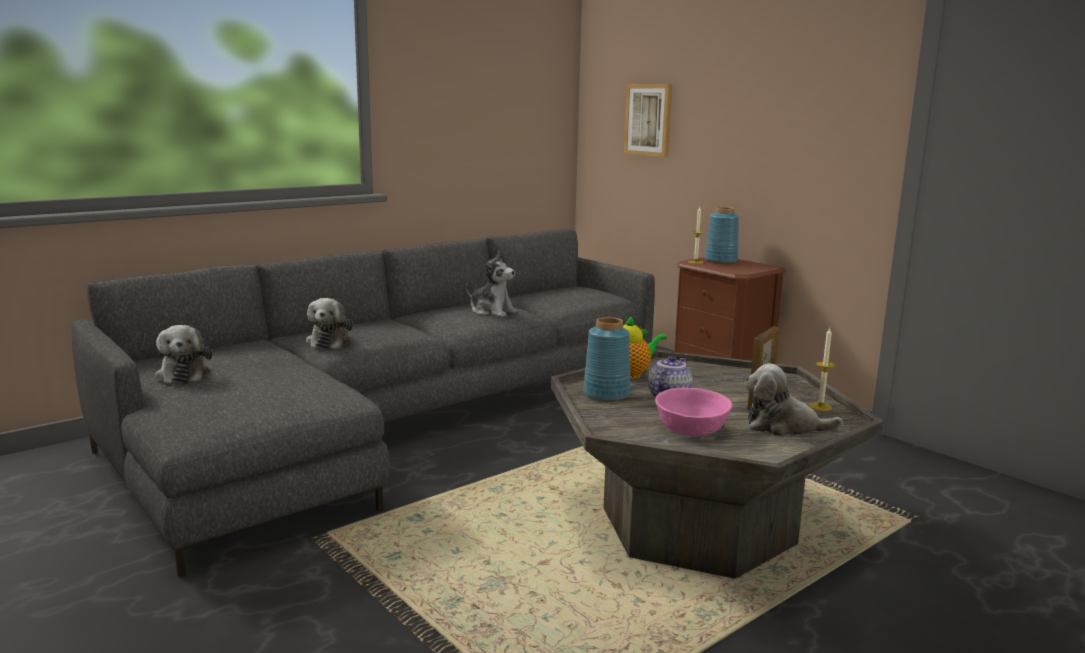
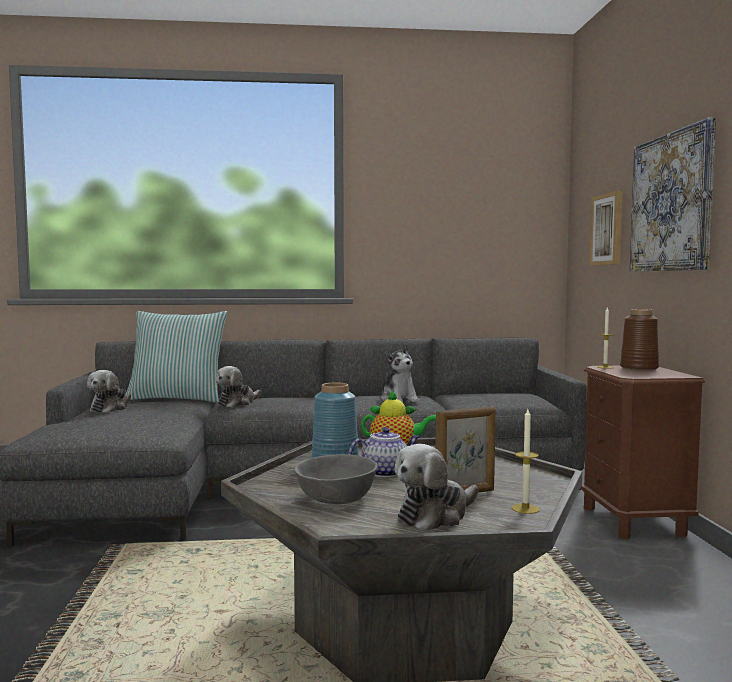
camera: 35 degrees right, 10 degrees down
pink bowl [655,388,732,436] -> grey bowl [295,454,378,504]
blue vase [705,207,739,264] -> brown vase [620,309,659,371]
plush toy [745,363,843,436] -> plush toy turned 90 degrees counterclockwise [394,444,478,531]
none -> pillow [126,311,228,403]
none -> picture [630,118,716,272]

